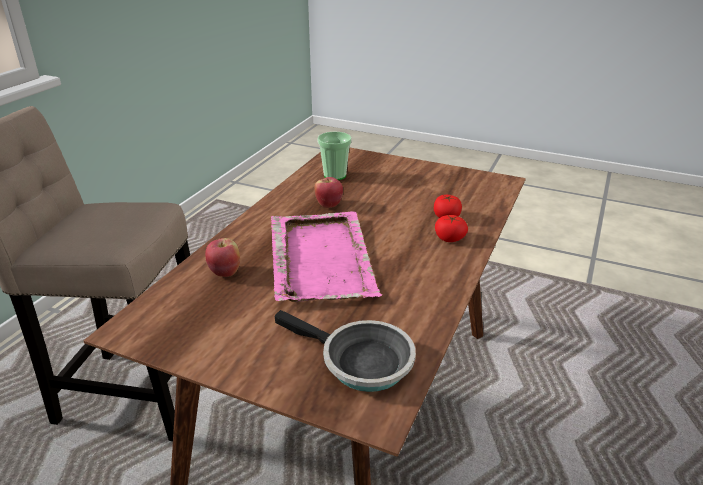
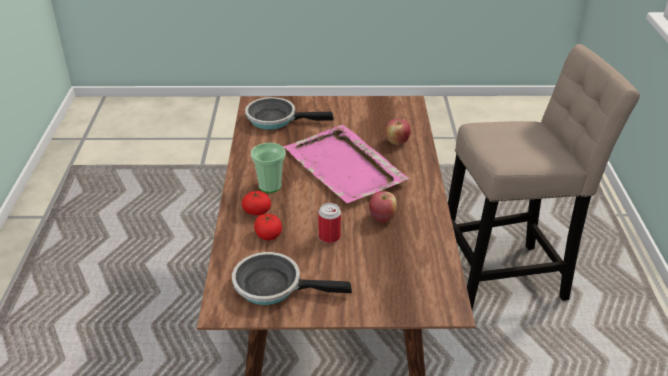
camera: 155 degrees right, 5 degrees up
cup [317,131,352,180] -> cup moved to [251,143,285,193]
none -> frying pan [232,252,352,305]
none -> can [318,203,341,243]

